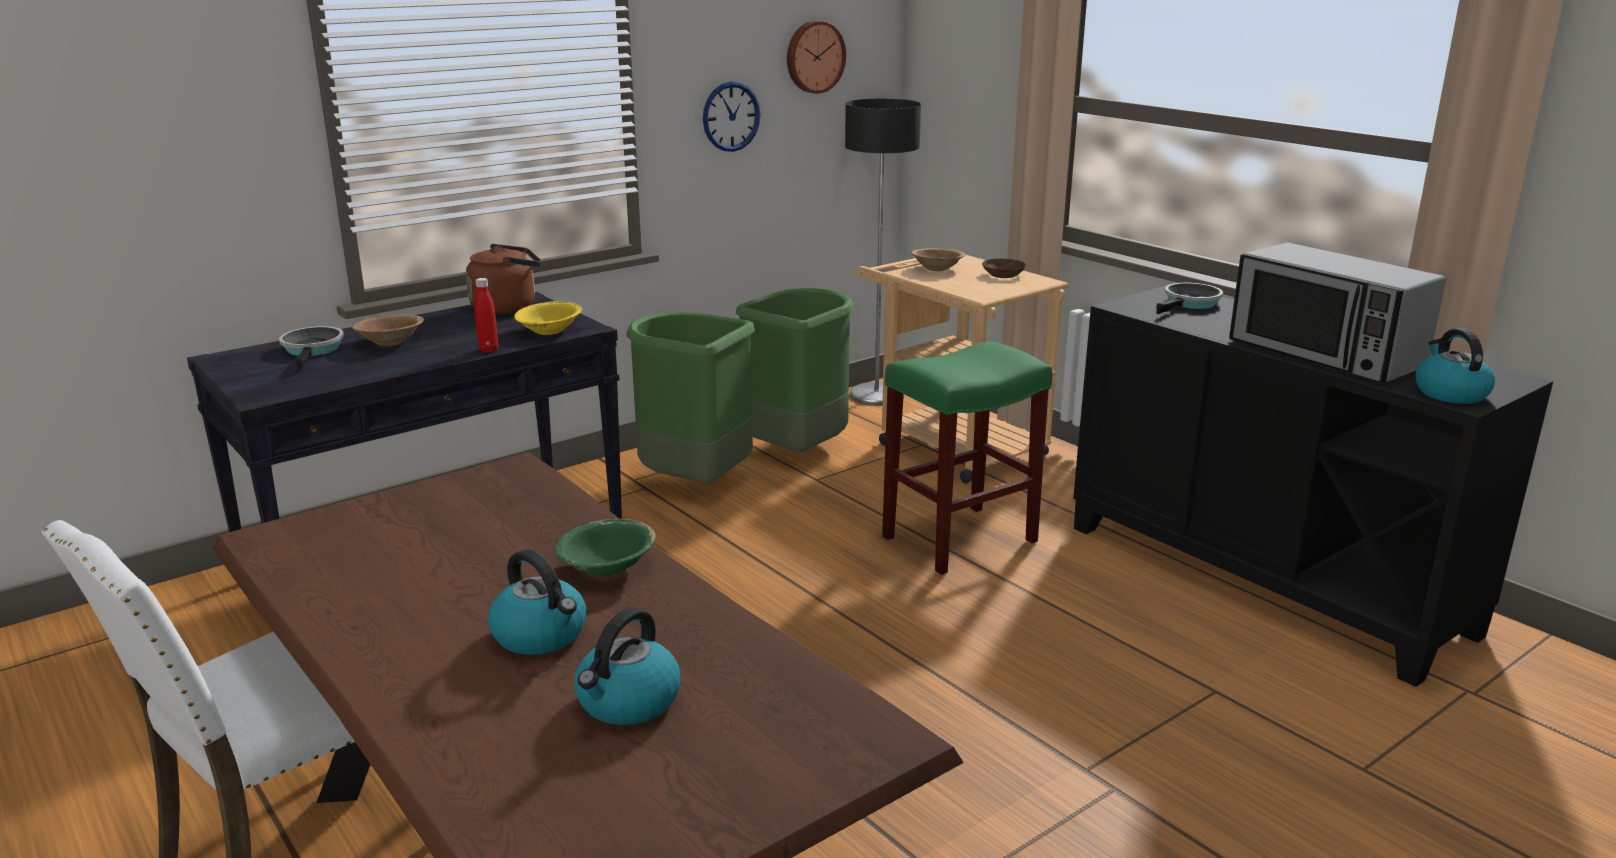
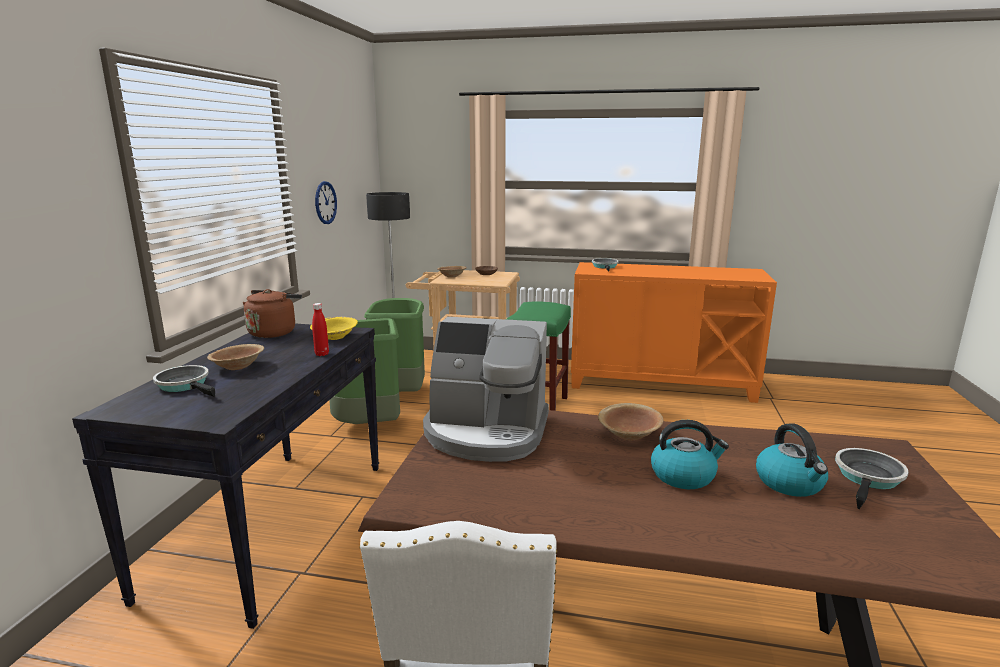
camera: 40 degrees left, 5 degrees down
green bowl [555,519,656,577] -> brown bowl [598,403,664,440]
wall clock [787,21,846,94] -> none
black cabinet [1073,284,1553,687] -> orange cabinet [571,262,777,403]
microwave [1229,242,1446,383] -> none
kettle [1416,328,1495,404] -> none
none -> coffee machine [423,317,549,462]
none -> frying pan [835,448,909,509]

